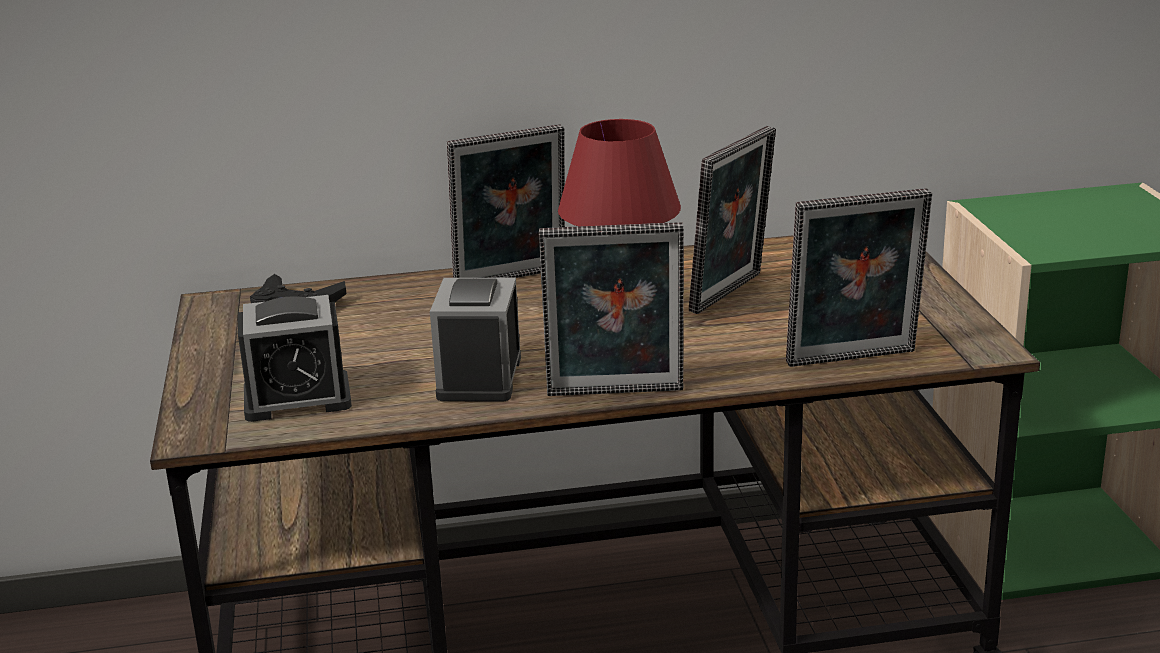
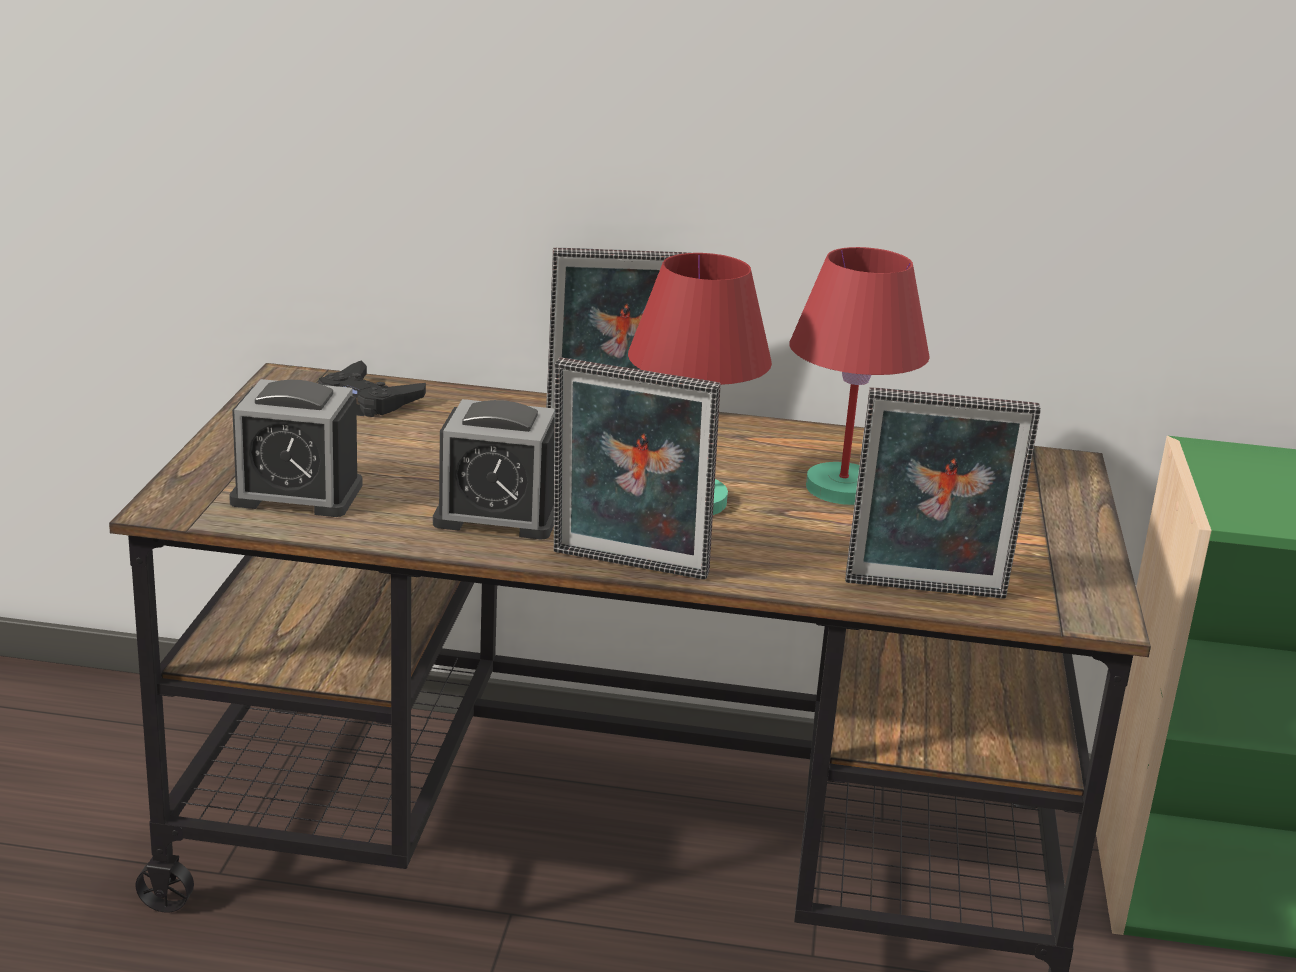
camera: 15 degrees right, 0 degrees up
alarm clock [430,278,521,402] -> alarm clock turned 105 degrees counterclockwise [433,399,554,540]
picture frame [689,126,776,314] -> red table lamp [790,247,930,505]

